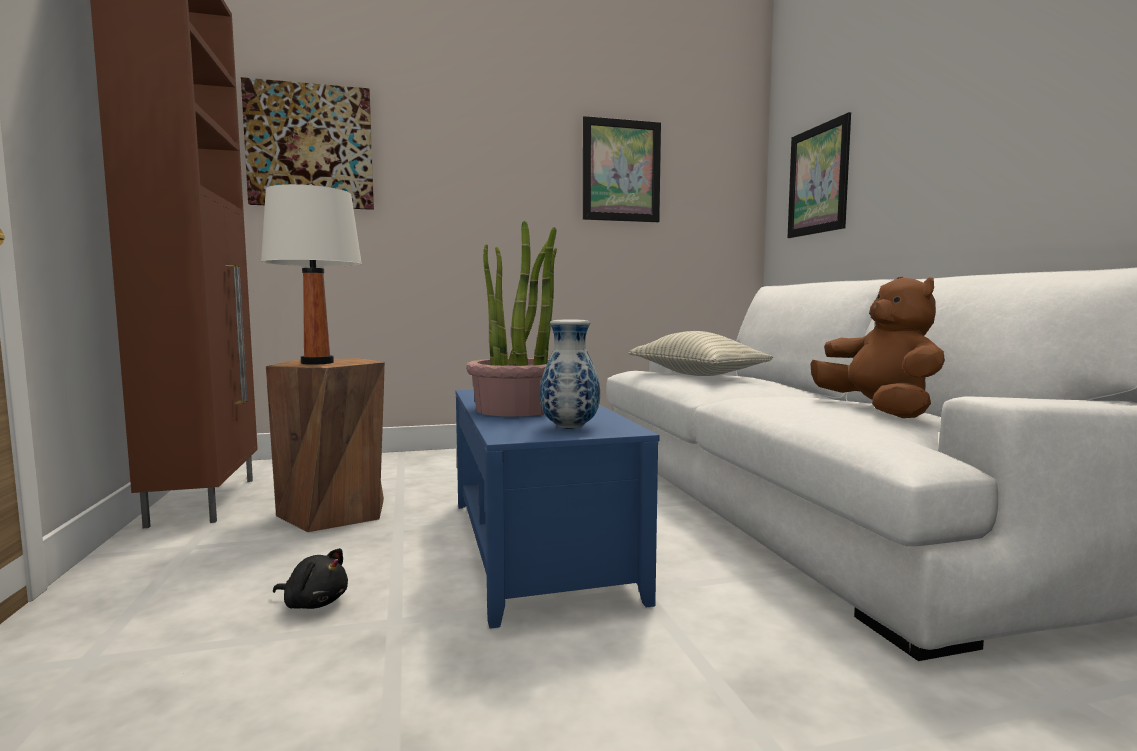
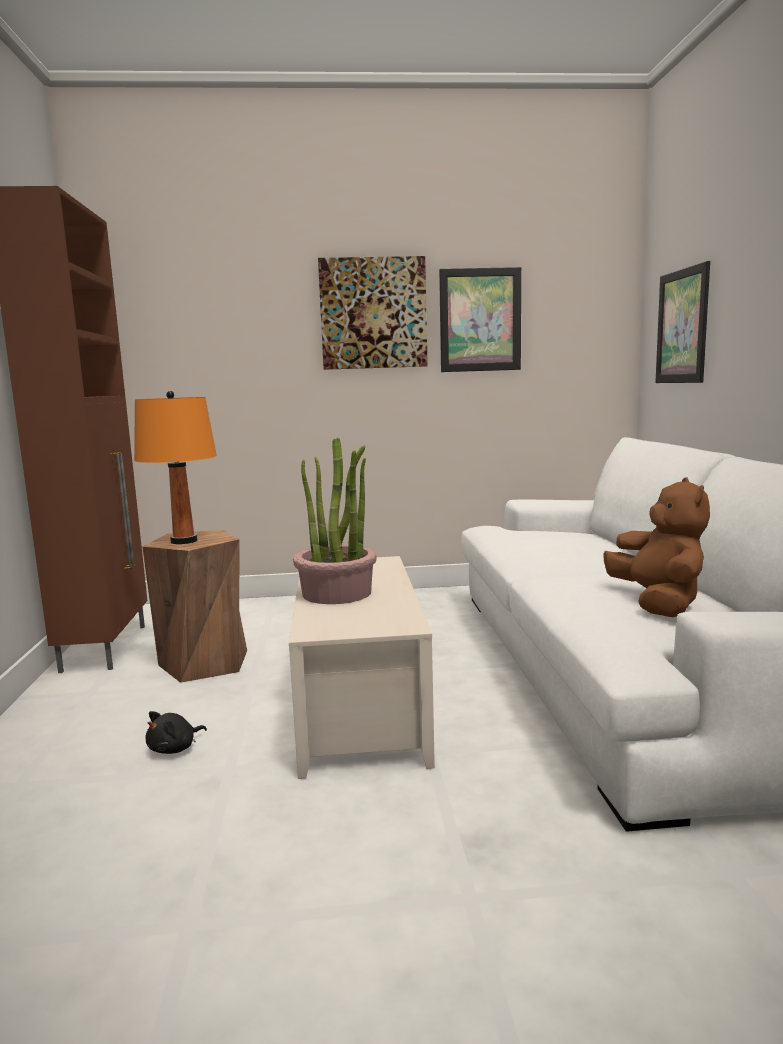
camera: 10 degrees right, 5 degrees up
picture [241,77,374,210] -> picture moved to [318,256,428,370]
white table lamp [261,183,362,365] -> orange table lamp [134,391,217,544]
black plush toy [273,548,348,609] -> black plush toy turned 105 degrees clockwise [145,711,207,754]
blue coffee table [456,390,660,629] -> beige coffee table [289,556,435,779]
vase [540,320,600,429] -> none
pillow [629,331,773,376] -> none

